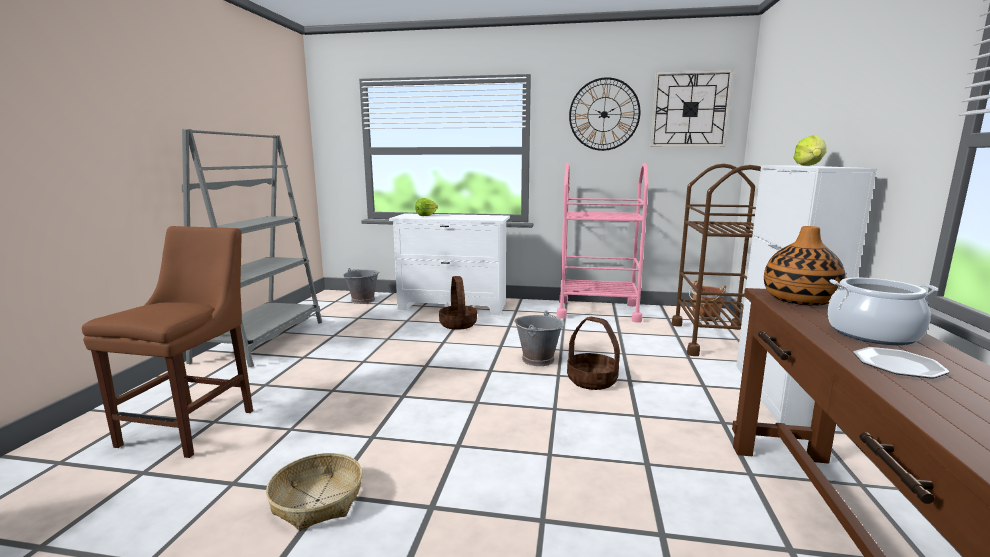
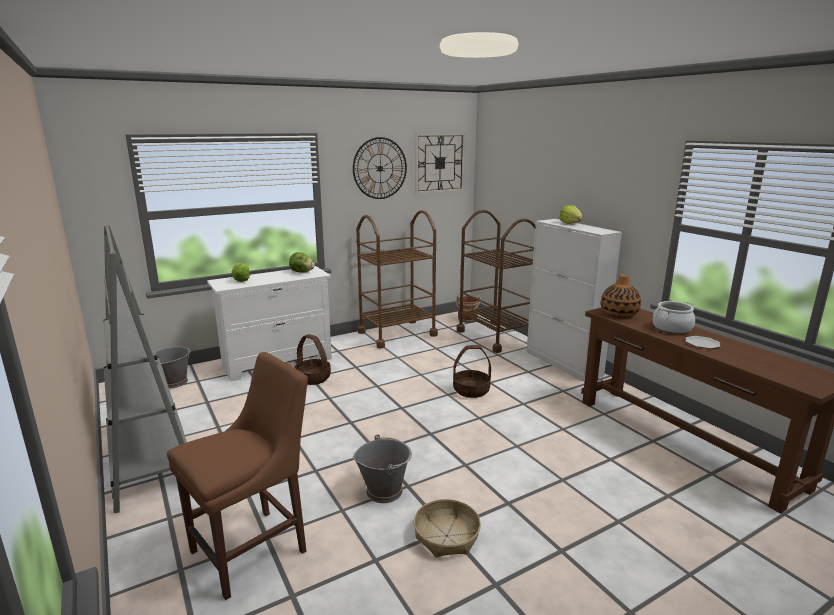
camera: 40 degrees left, 5 degrees up
brown chair [82,226,253,458] -> brown chair turned 75 degrees clockwise [167,352,308,600]
grey bucket [514,311,564,366] -> grey bucket moved to [353,434,412,503]
pink cart [557,163,649,323] -> brown cart [356,210,438,348]
none -> lettuce [289,252,315,273]

